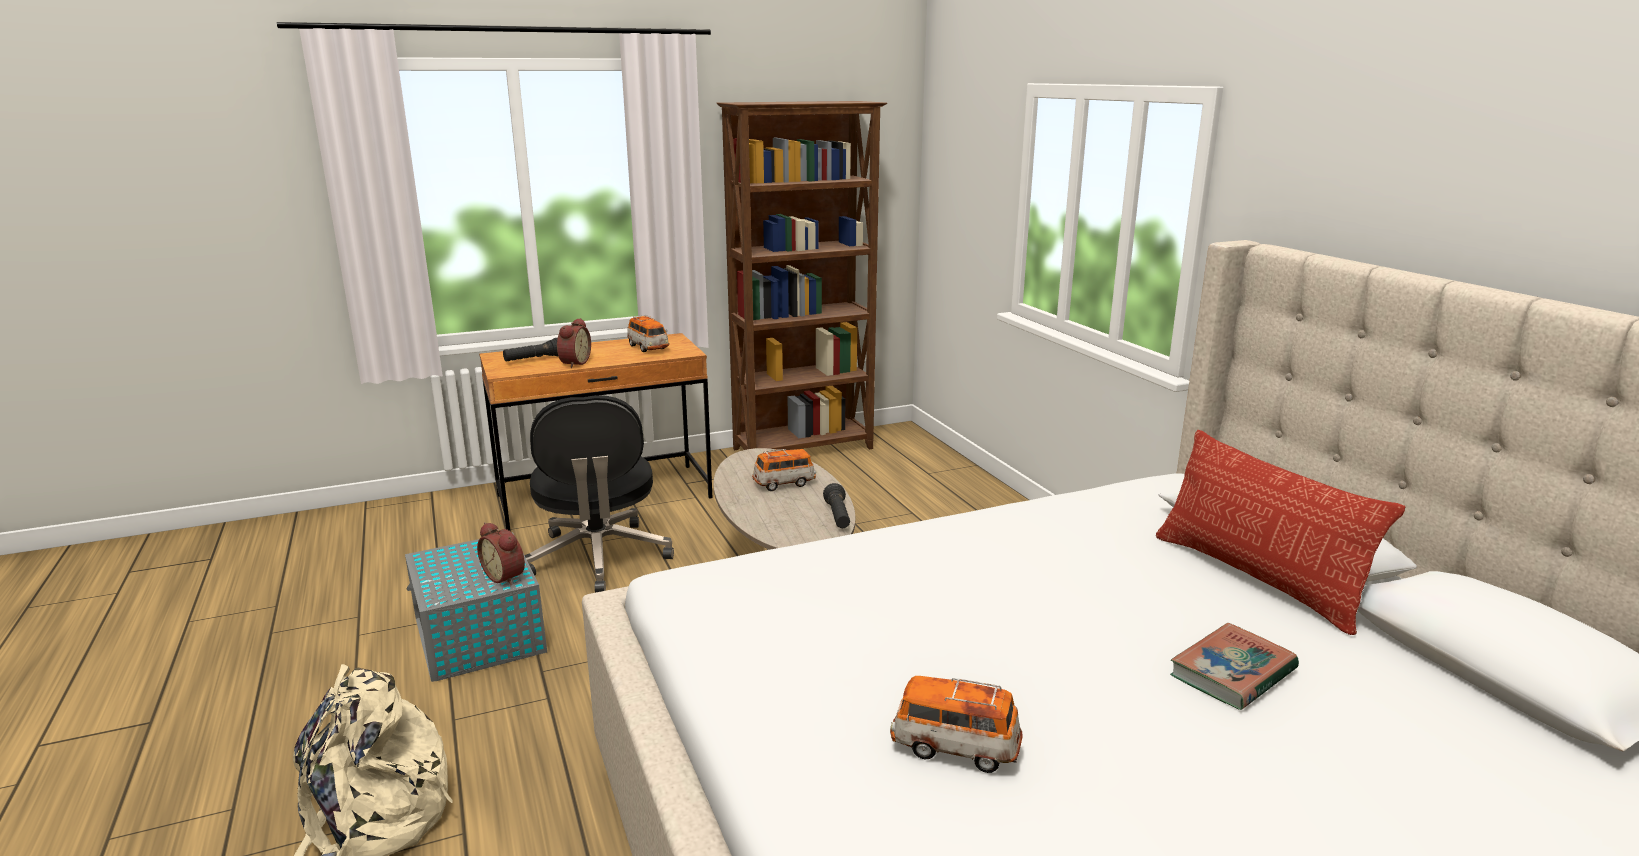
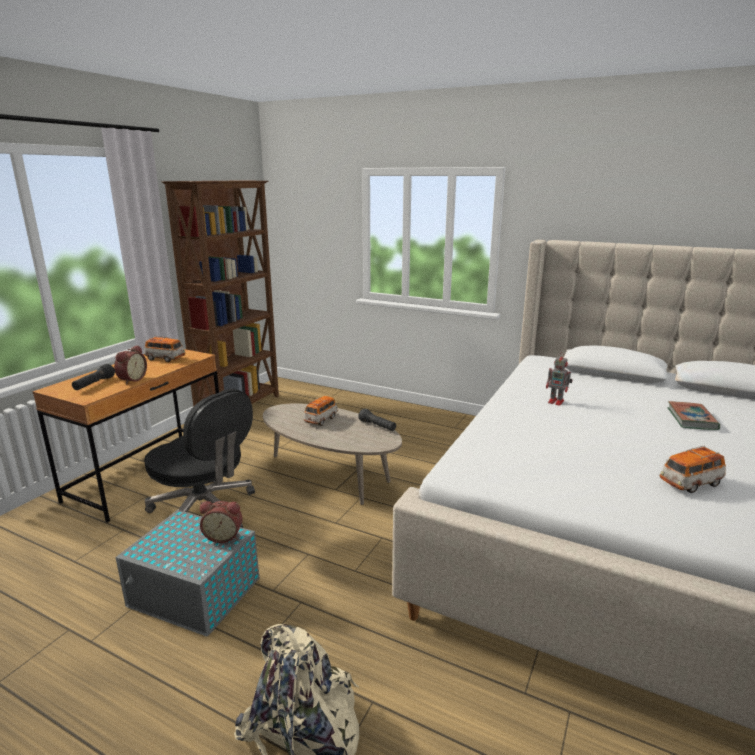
camera: 40 degrees left, 0 degrees up
alarm clock [557,318,591,368] -> alarm clock turned 45 degrees clockwise [114,345,147,384]
pillow [1156,430,1405,635] -> none
none -> toy robot [546,352,572,406]

